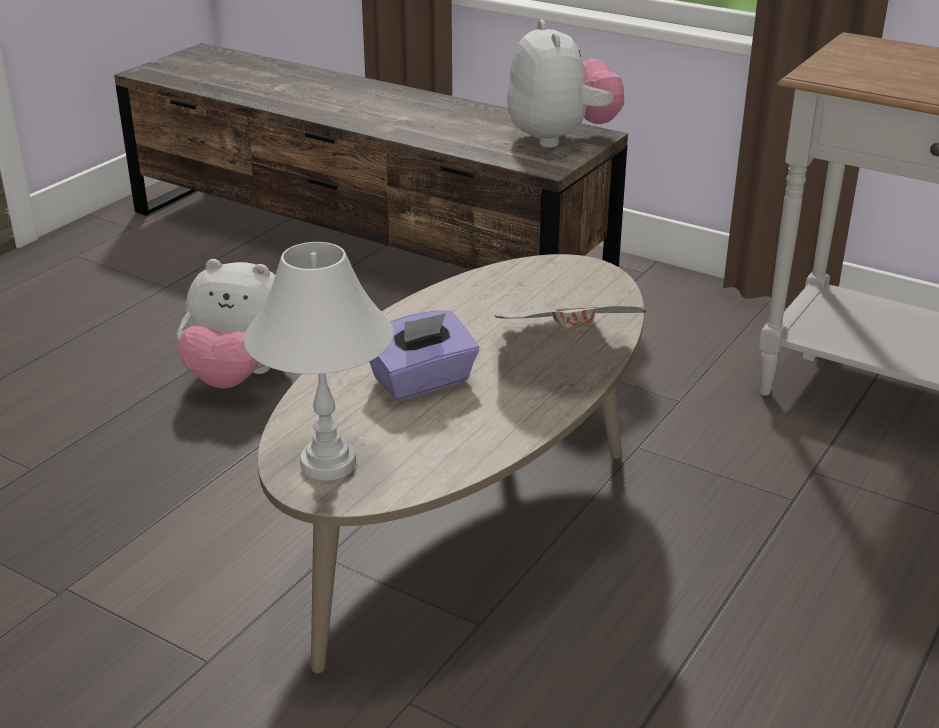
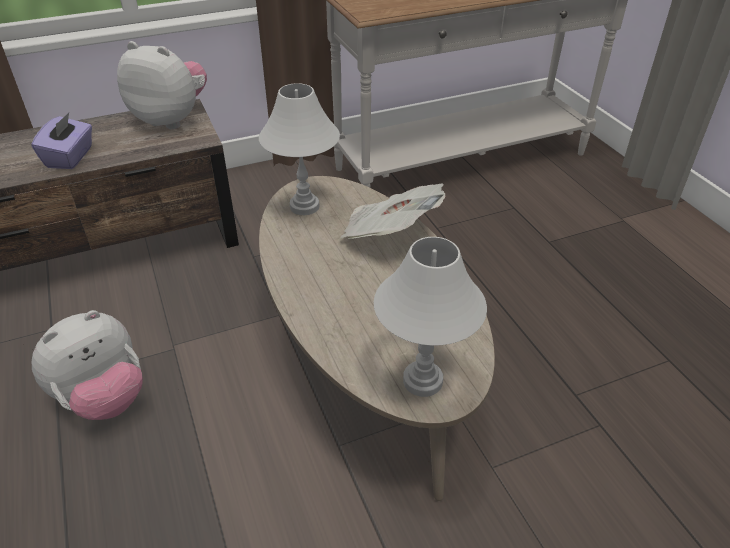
camera: 55 degrees left, 10 degrees up
purple tissue box [369,310,479,401] -> purple tissue box moved to [31,113,92,169]
none -> white table lamp [259,83,340,215]

